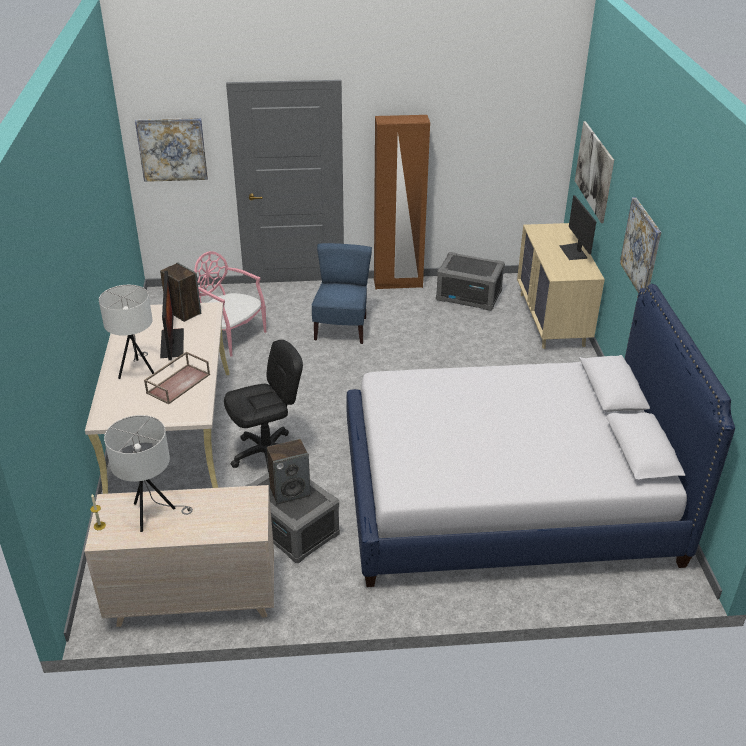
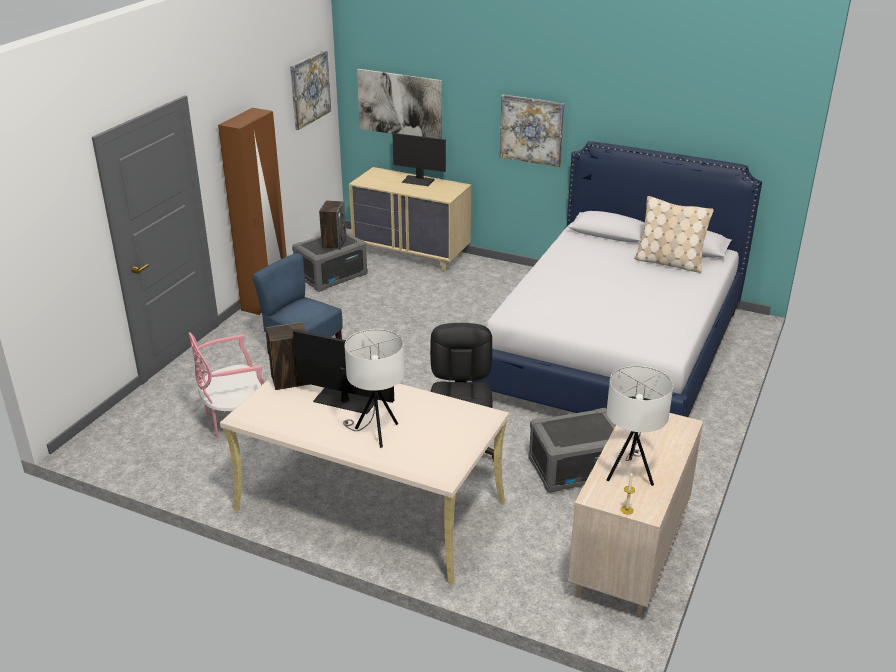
camera: 60 degrees left, 5 degrees down
picture [135,118,208,182] -> picture moved to [290,50,331,130]
brown tray [144,351,210,404] -> none
speaker [267,439,311,504] -> speaker moved to [319,201,346,250]
none -> beige pillow [634,196,714,273]

